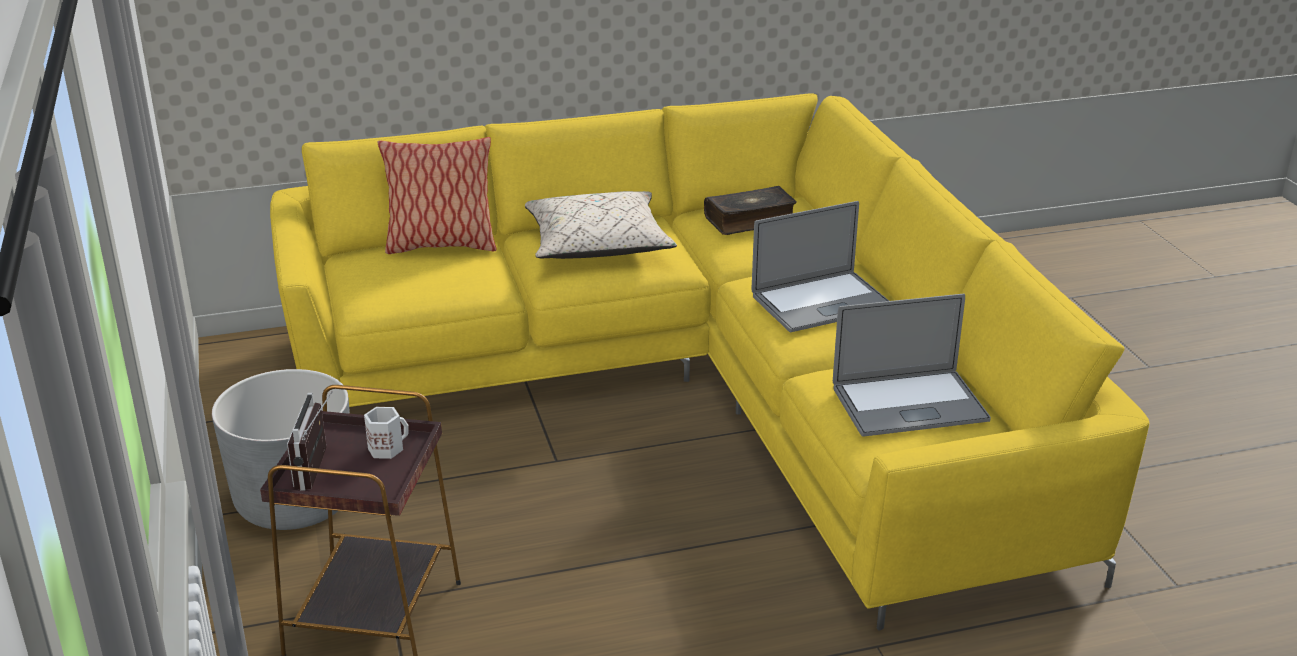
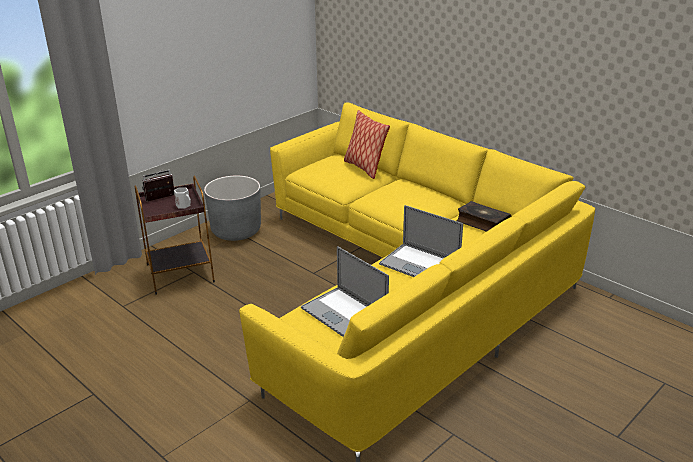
camera: 60 degrees right, 0 degrees up
beige pillow [525,191,677,259] -> none

